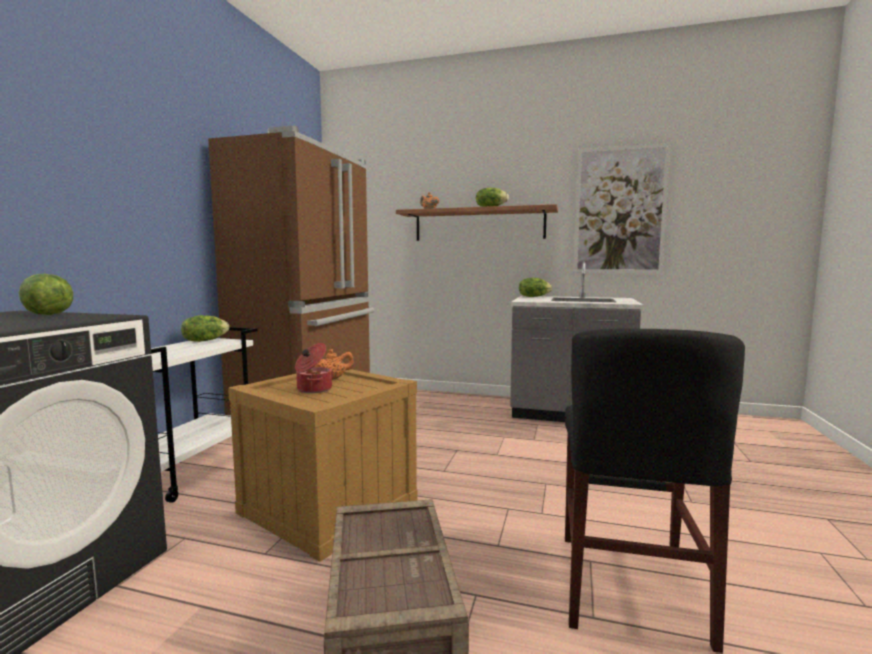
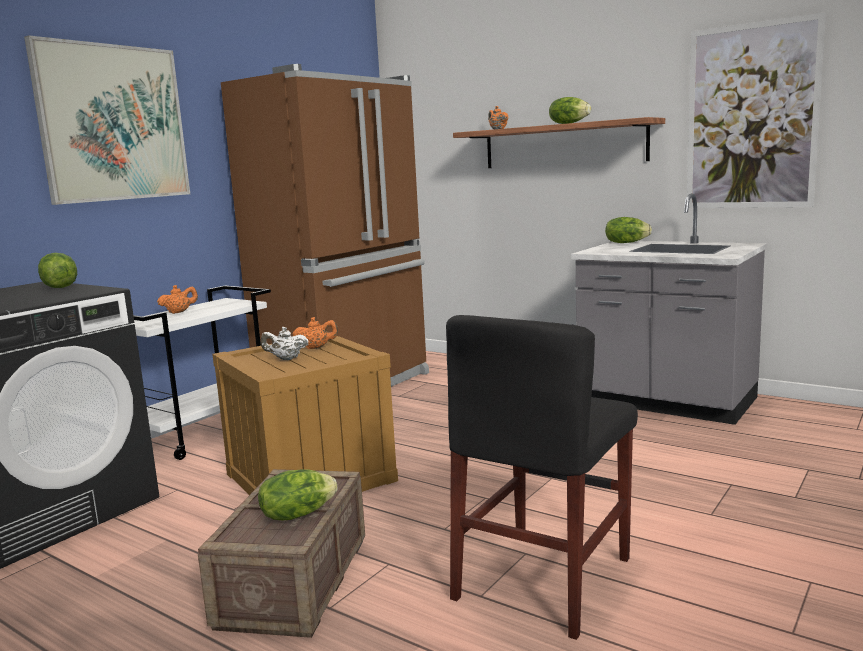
camera: 20 degrees right, 5 degrees up
lettuce [181,315,229,342] -> lettuce moved to [258,469,338,521]
cooking pot [295,343,333,393] -> white teapot [261,327,309,360]
none -> picture [24,35,190,205]
none -> orange teapot [157,285,198,314]

